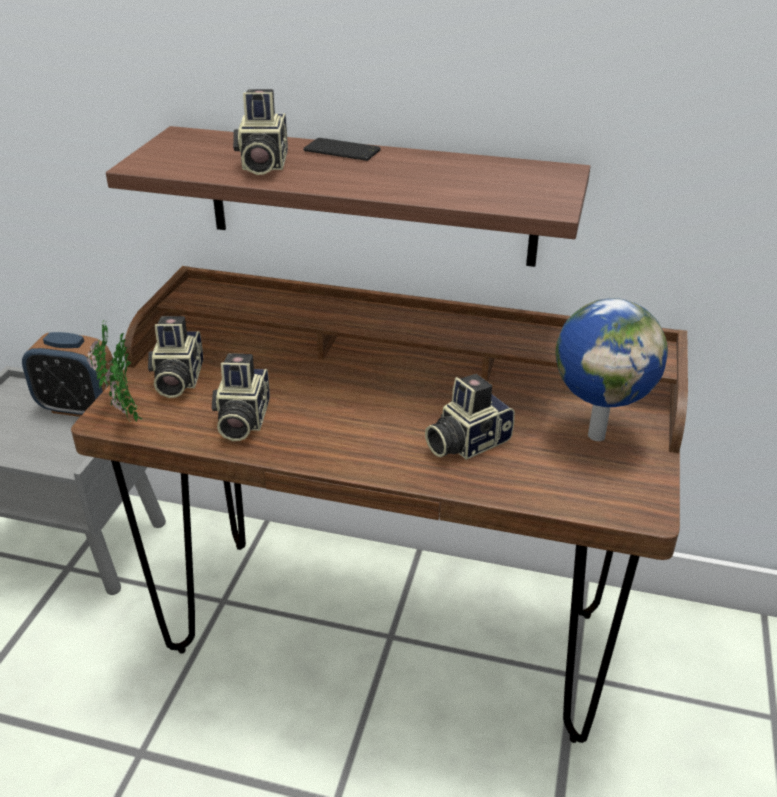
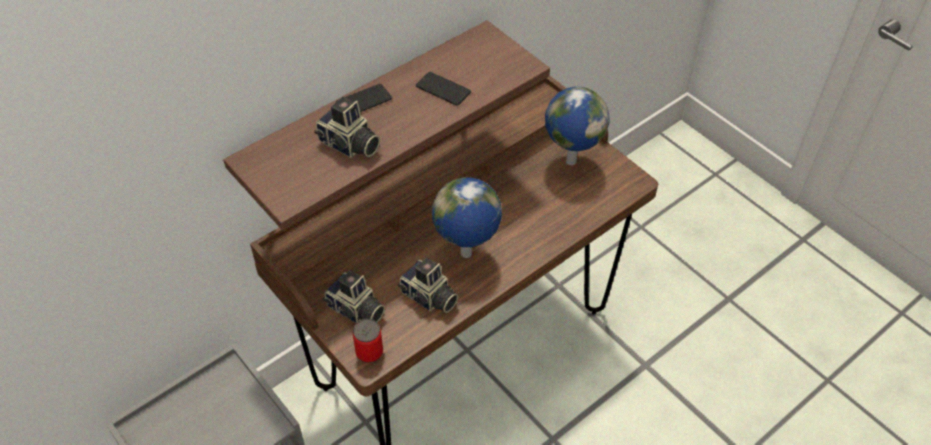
camera: 55 degrees left, 15 degrees up
alarm clock [22,332,114,417] -> none
potted plant [87,320,142,422] -> can [353,319,383,363]
camera [425,374,515,460] -> none
none -> phone [416,72,471,106]
none -> globe [432,177,502,258]

